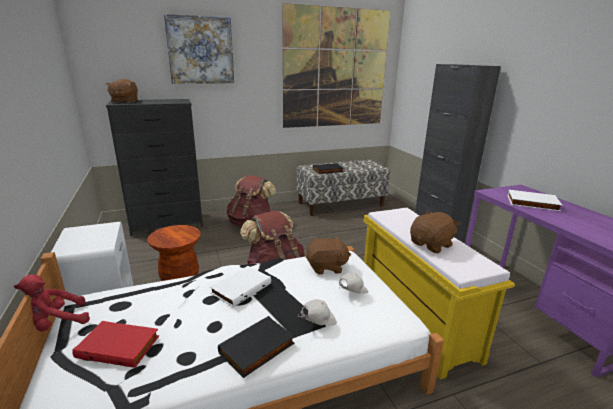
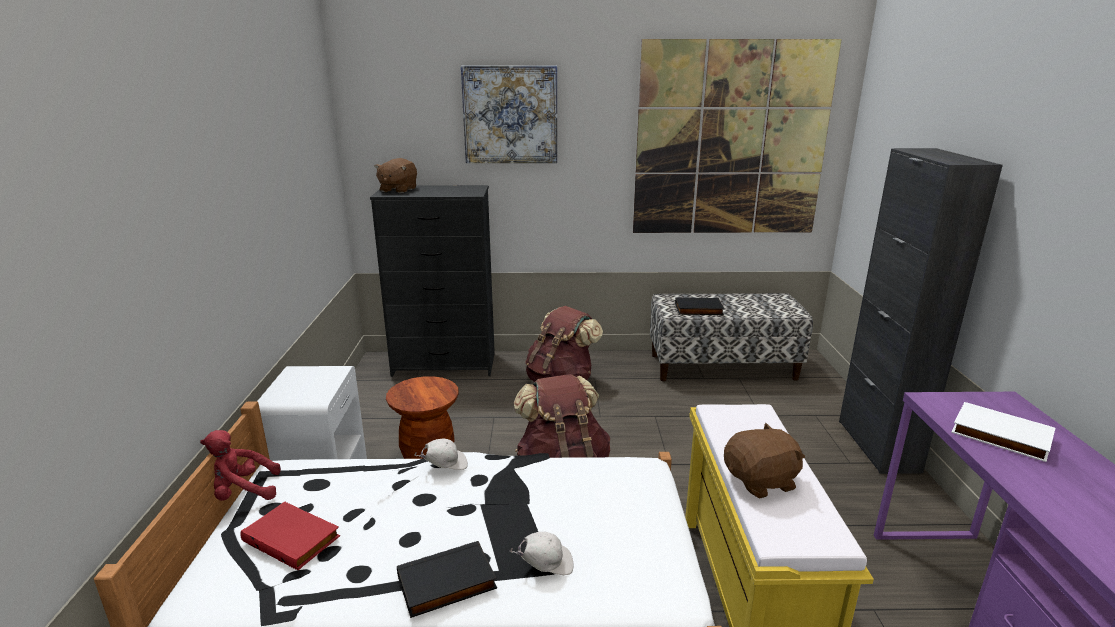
camera: 20 degrees right, 0 degrees up
white book [210,266,271,307] -> none
brown plush toy [306,236,351,274] -> none
white cap [339,272,368,294] -> white cap moved to [414,438,468,470]

